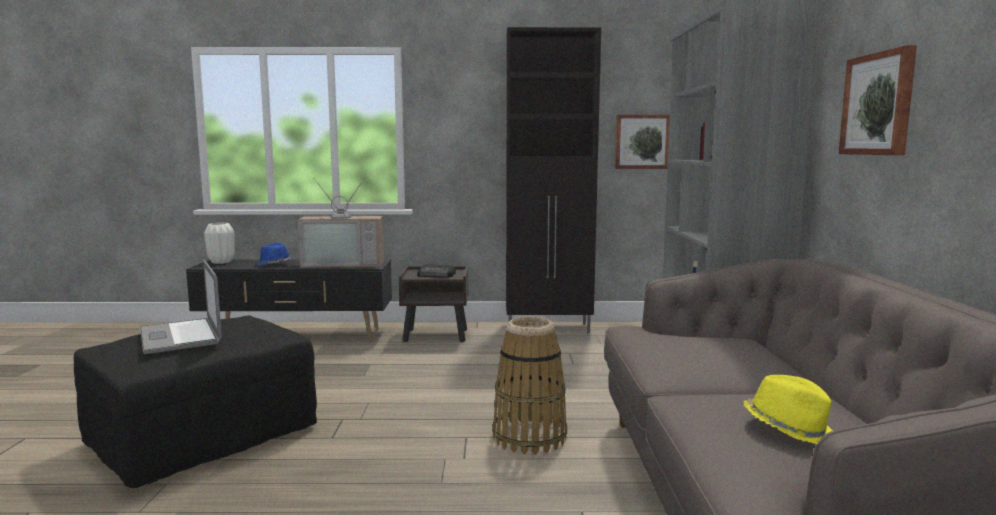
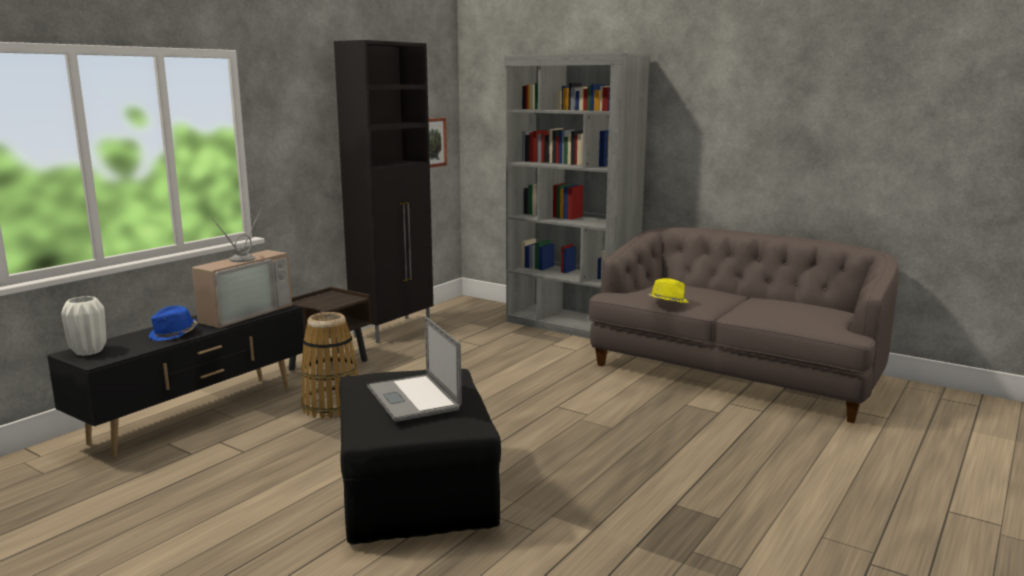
camera: 55 degrees left, 5 degrees up
laptop [140,260,222,354] -> laptop turned 60 degrees clockwise [367,316,462,422]
radio [417,264,456,278] -> none
basket [492,317,567,454] -> basket moved to [301,312,358,419]
yellow hat [743,375,833,444] -> yellow hat moved to [649,278,689,303]
picture [839,45,917,155] -> none

